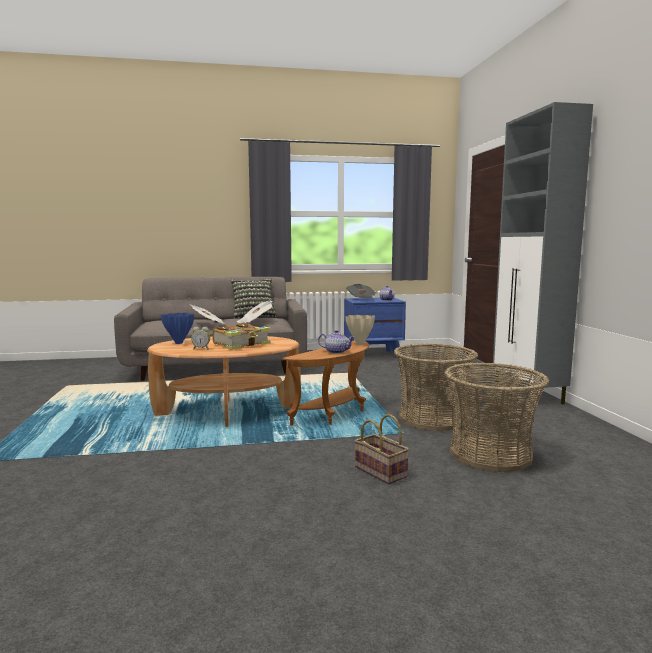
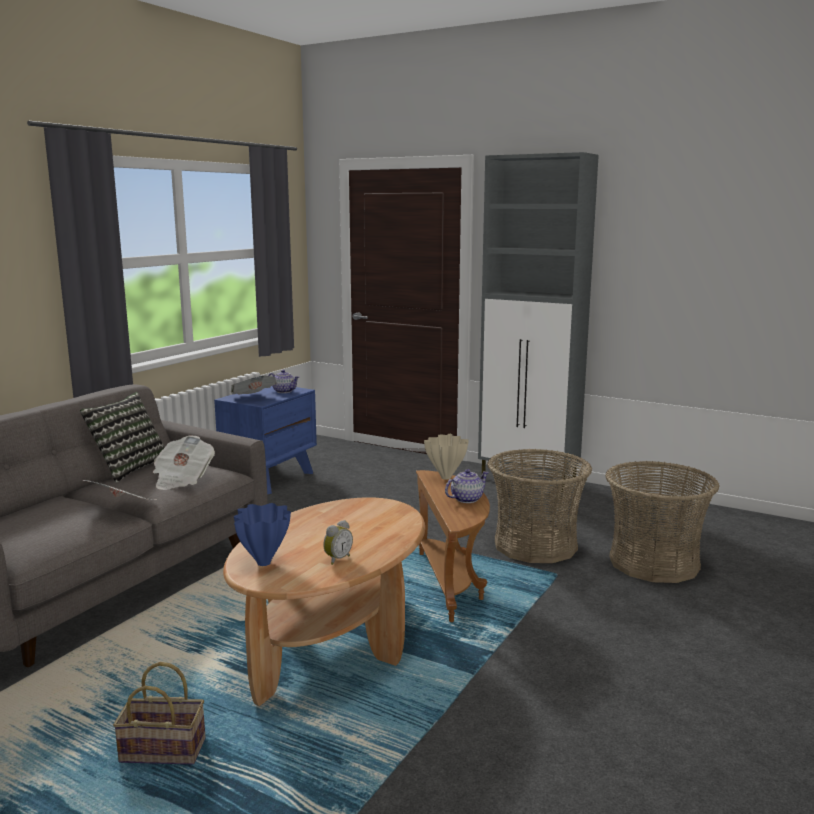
camera: 50 degrees left, 5 degrees up
book [212,323,270,350] -> none
basket [354,414,409,484] -> basket moved to [113,662,206,764]

